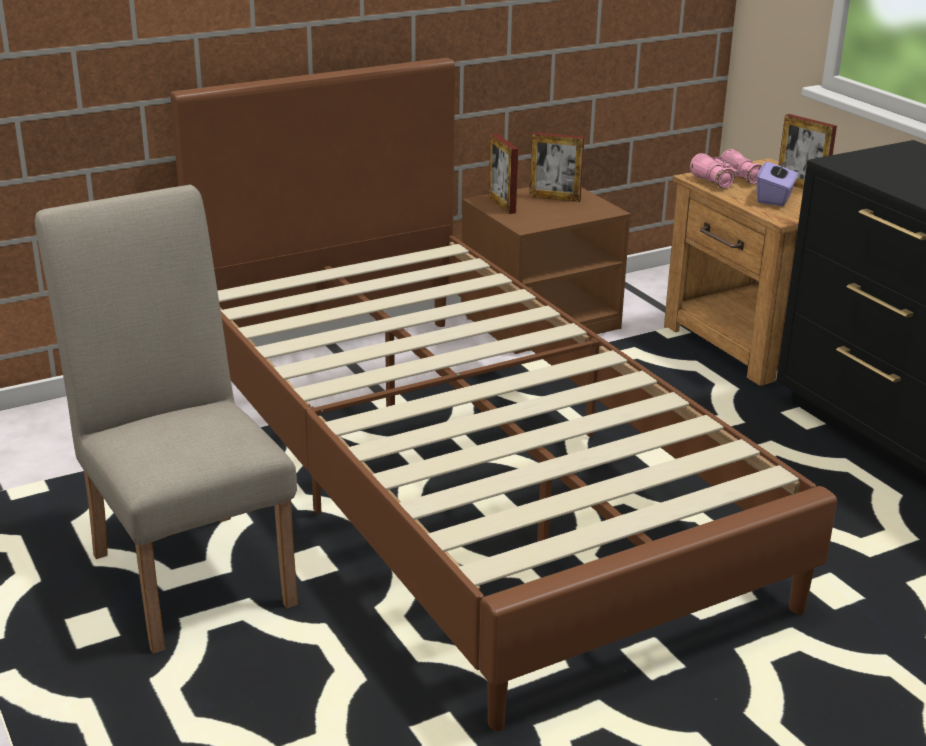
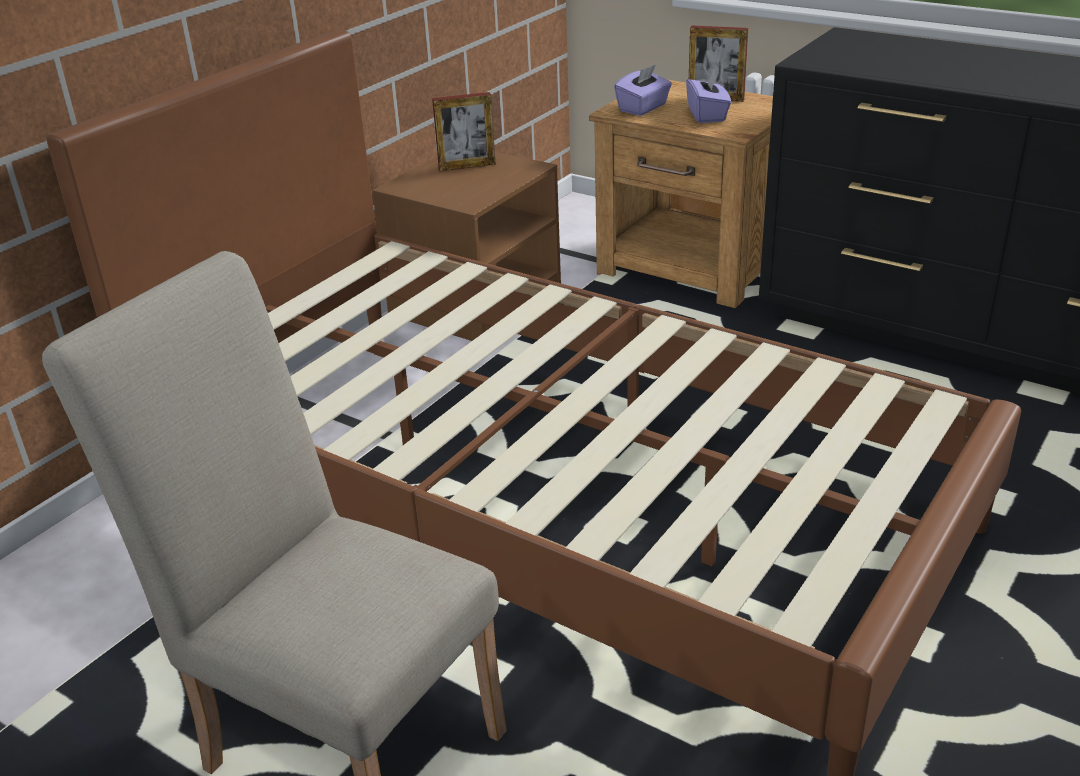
camera: 25 degrees left, 5 degrees up
picture frame [489,133,518,214] -> none
pink binoculars [690,149,762,189] -> purple tissue box [614,64,672,116]

